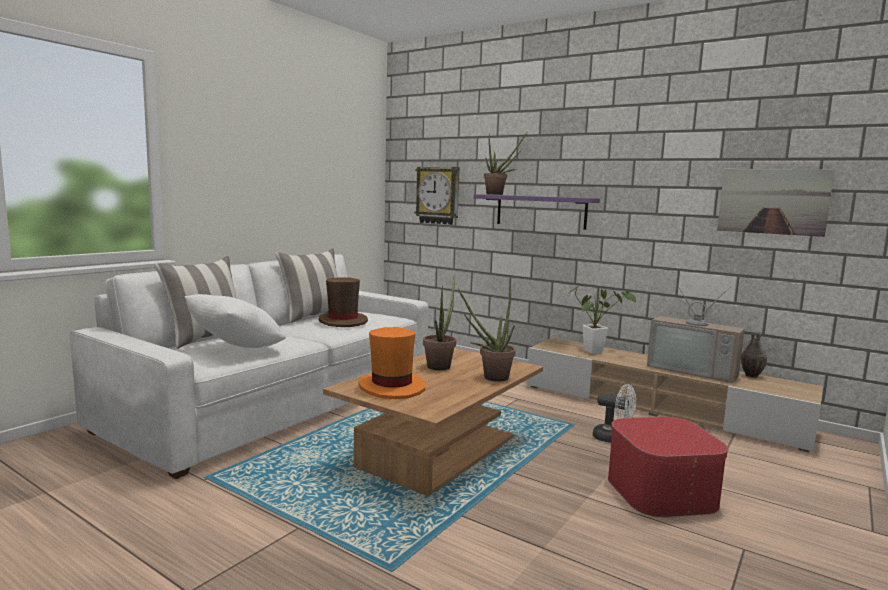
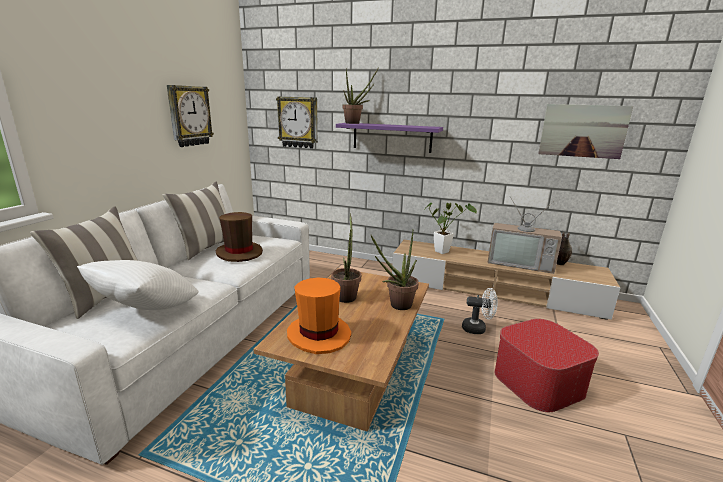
camera: 15 degrees left, 10 degrees up
none -> wall clock [167,85,214,147]

